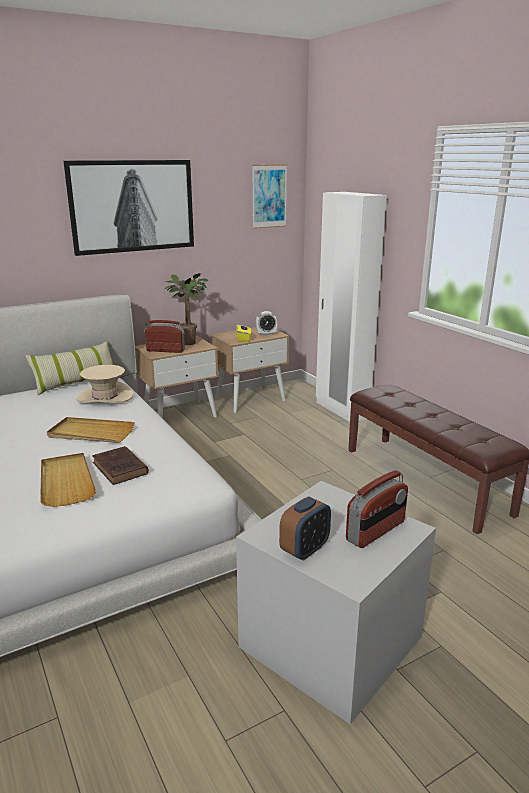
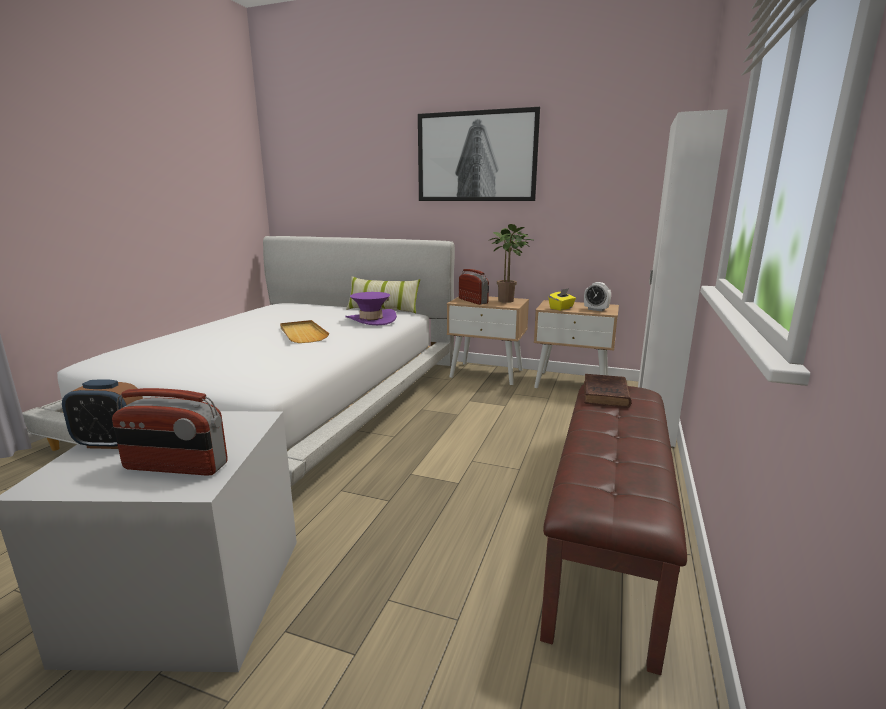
camera: 50 degrees right, 5 degrees down
beige tray [40,453,96,507] -> none
beige hat [76,365,133,403] -> purple hat [345,292,397,325]
brown book [92,446,149,485] -> brown book moved to [584,374,631,408]
picture [252,164,287,229] -> none

